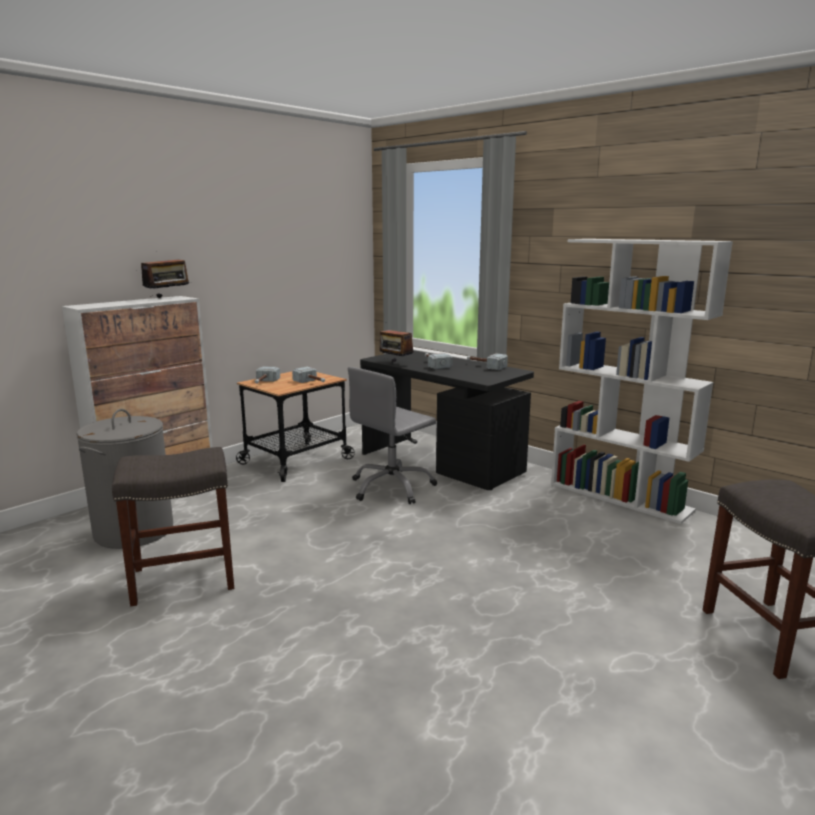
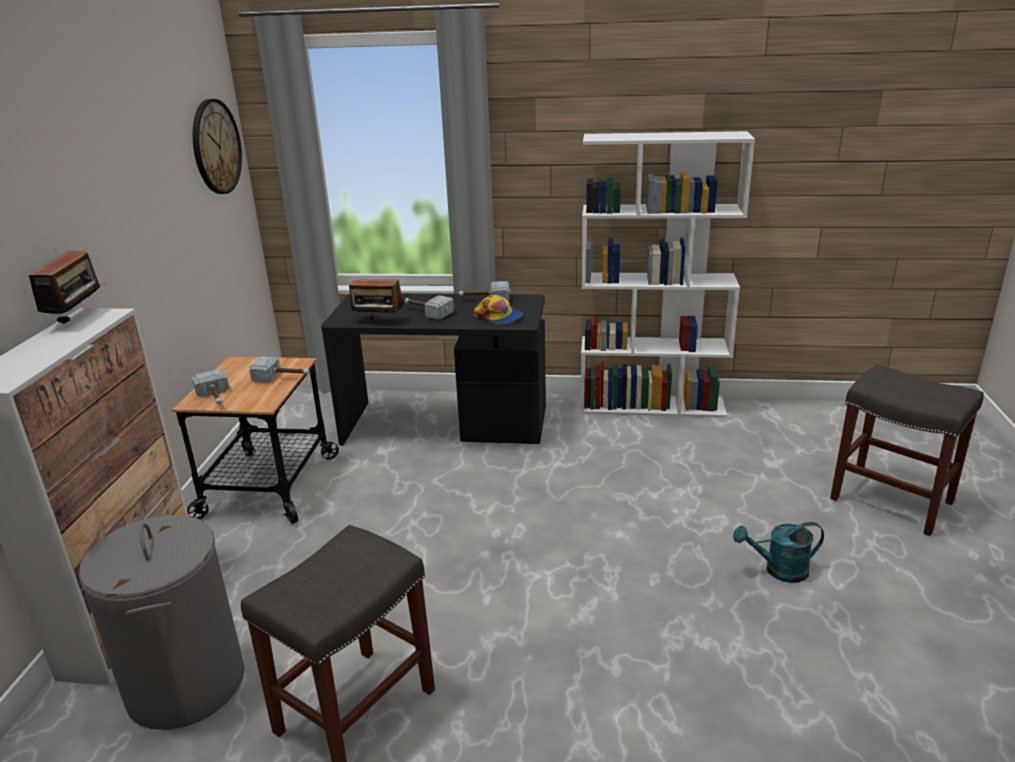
camera: 35 degrees left, 10 degrees up
grey office chair [348,367,437,504] -> none
none -> wall clock [193,99,242,194]
none -> cap [474,295,523,325]
none -> turquoise watering can [733,522,824,583]

